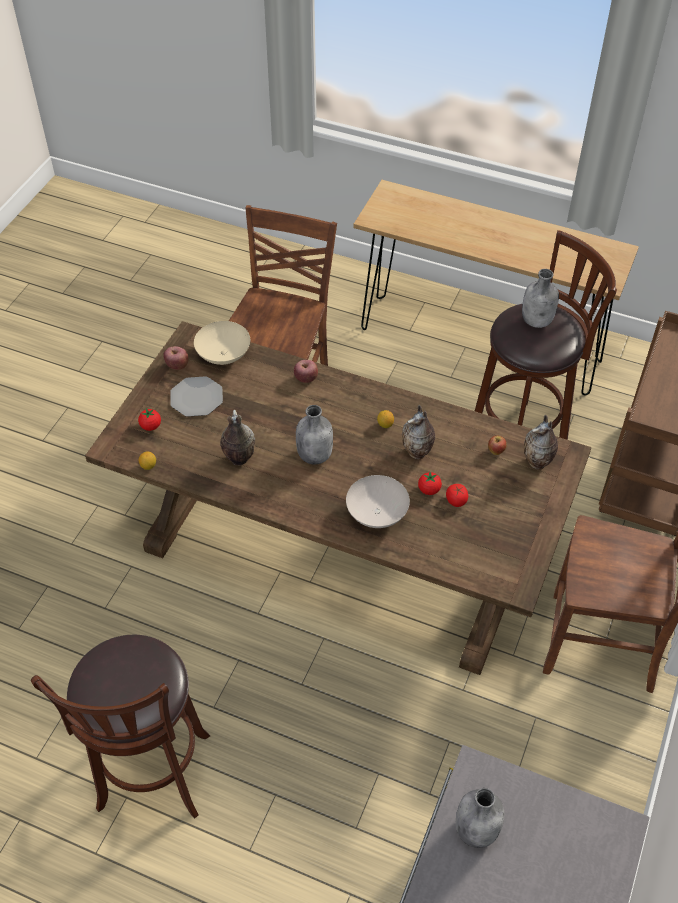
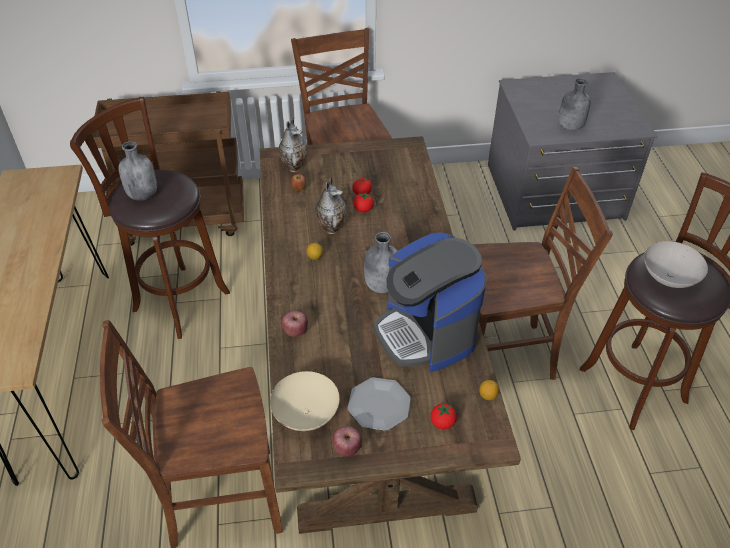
camera: 120 degrees left, 5 degrees down
vase [220,410,255,465] -> coffee machine [374,232,487,372]
white bowl [346,475,410,528] -> white bowl moved to [644,241,708,288]
none -> brown chair [472,167,613,380]

